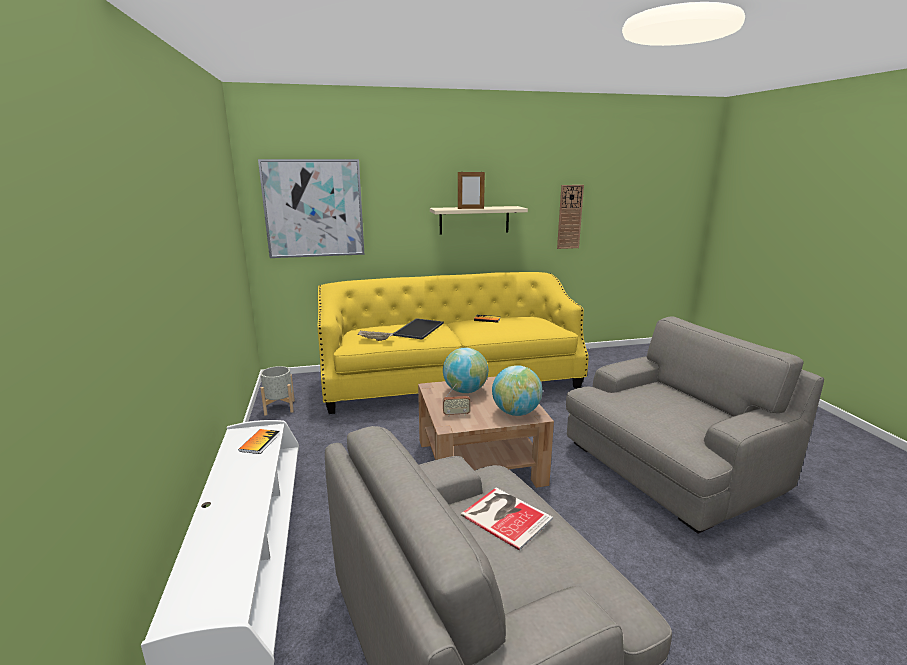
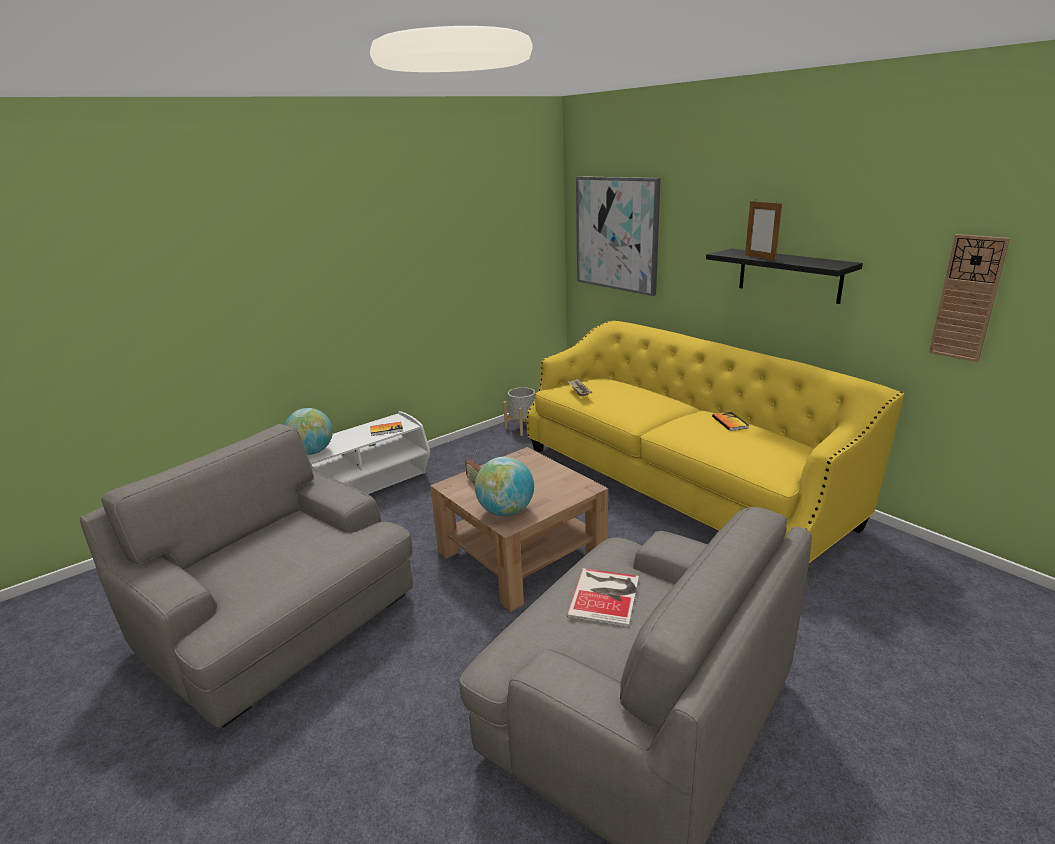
camera: 65 degrees right, 5 degrees up
tray [392,318,444,340] -> none
beige shelf [430,206,528,235] -> black shelf [706,249,863,304]
globe [443,348,488,393] -> globe moved to [285,408,333,455]
book [461,488,553,550] -> book moved to [567,568,639,627]

